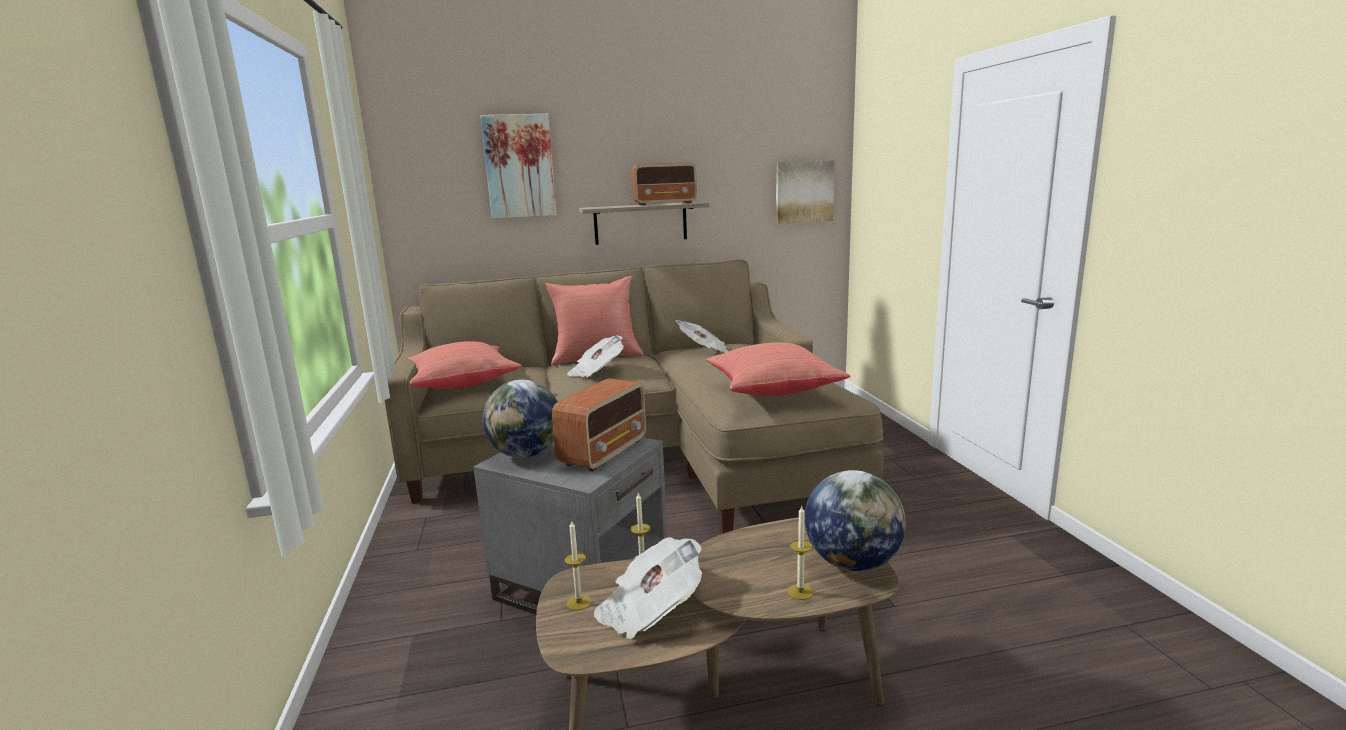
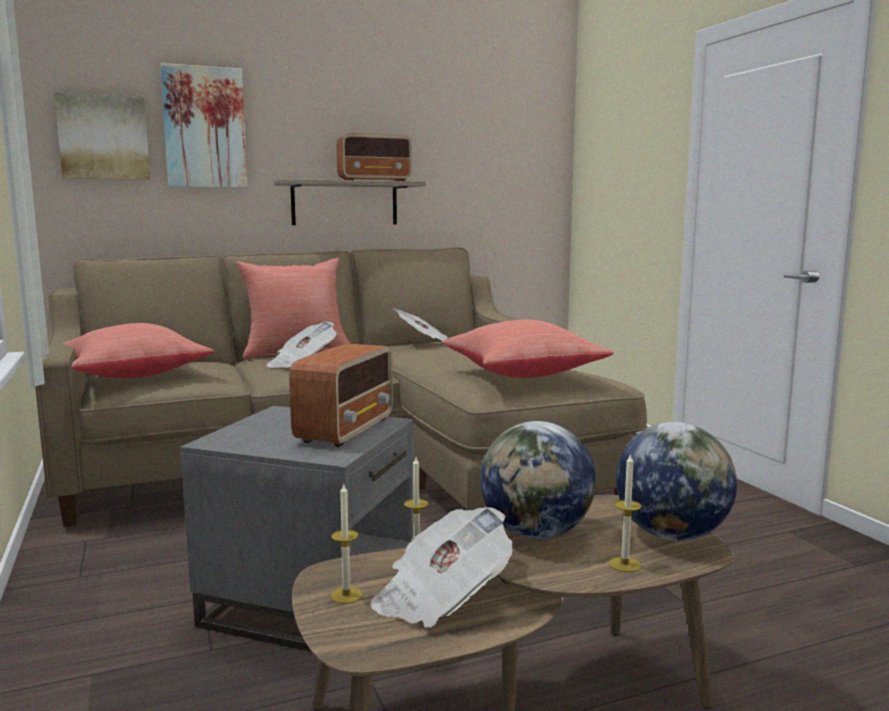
camera: 10 degrees left, 5 degrees down
globe [482,380,558,458] -> globe moved to [480,421,596,539]
picture [776,160,835,224] -> picture moved to [54,92,150,180]

